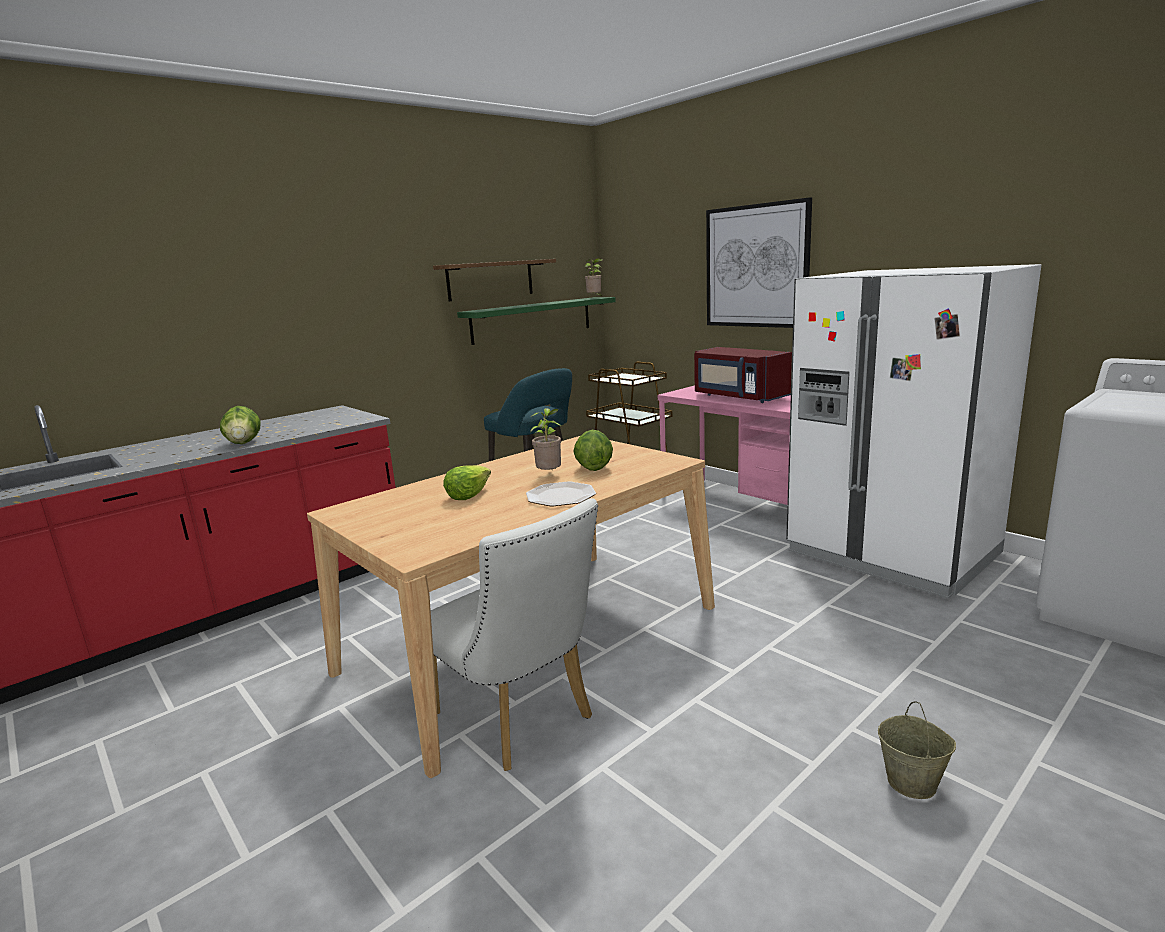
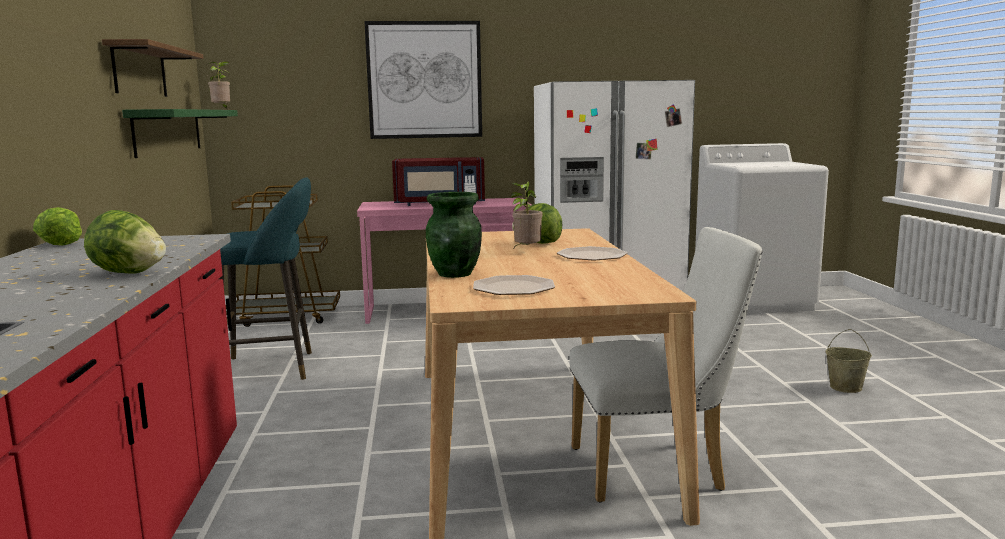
camera: 55 degrees left, 5 degrees down
lettuce [443,465,491,500] -> lettuce moved to [33,207,82,246]
none -> green vase [426,192,482,278]
none -> plate [473,275,555,295]

